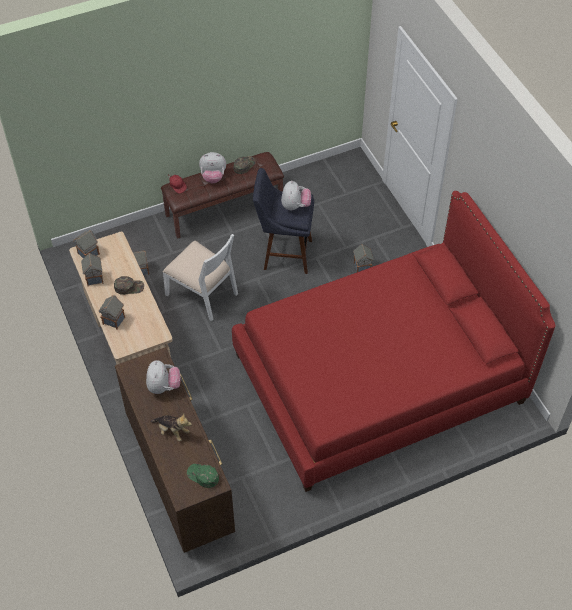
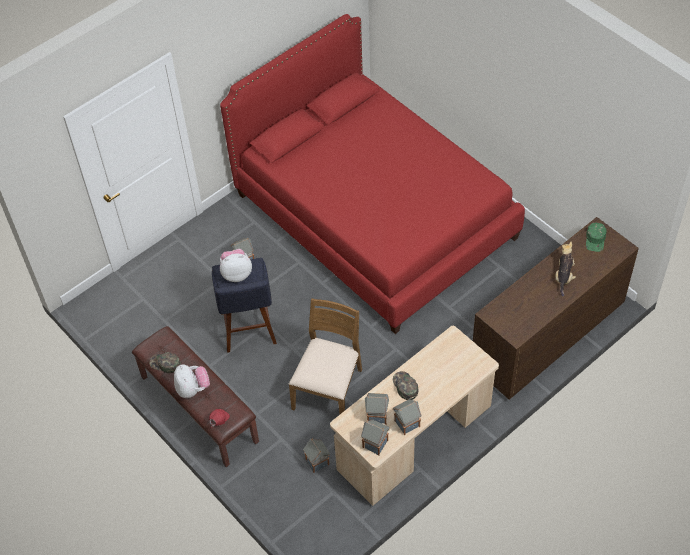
camera: 105 degrees left, 0 degrees up
toy house [98,295,125,330] -> toy house moved to [365,393,389,425]
plush toy [146,360,180,394] -> none
white chair [163,234,238,321] -> brown chair [289,298,362,414]

